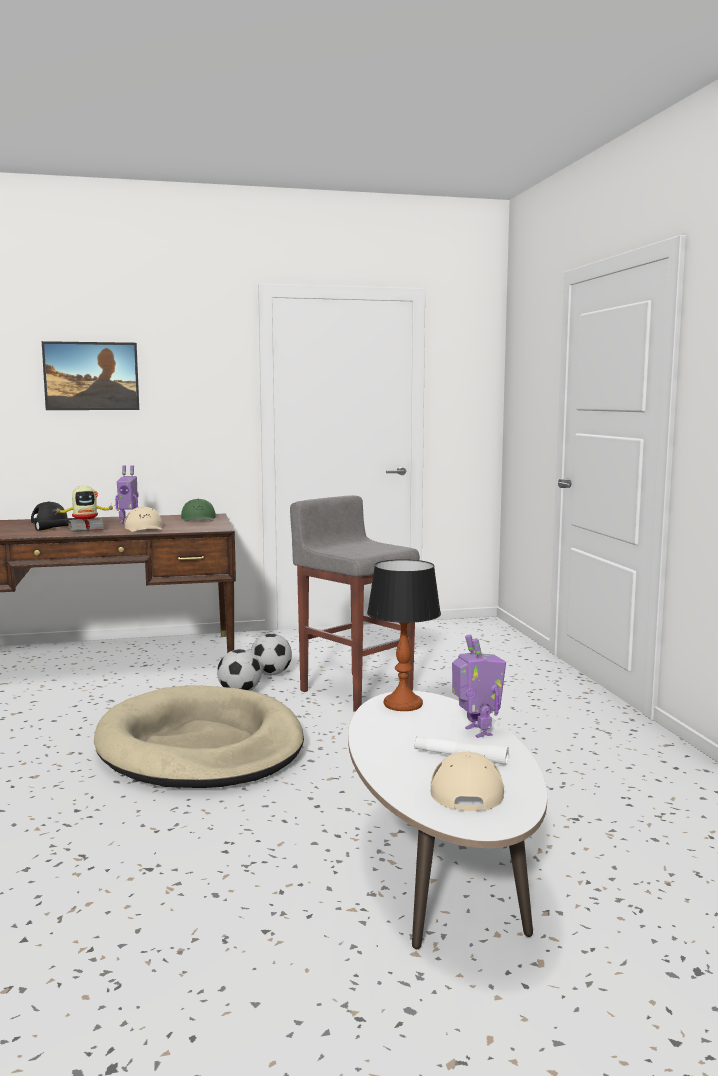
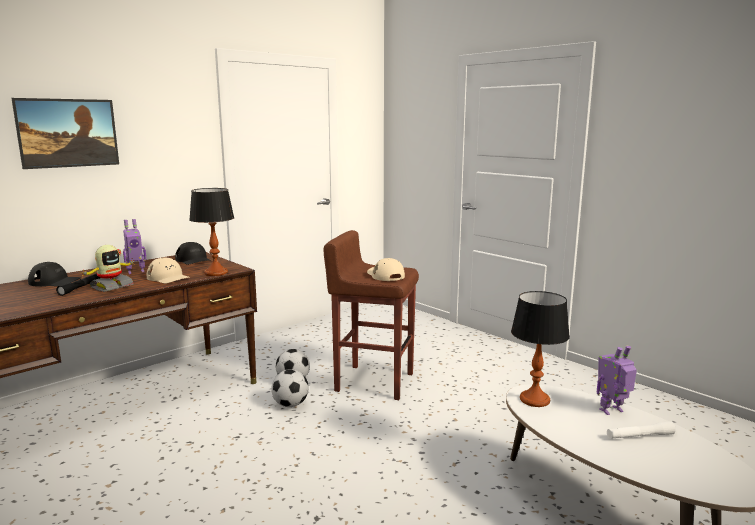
camera: 30 degrees left, 5 degrees up
beige dog bed [94,685,304,788] -> none
green cap [181,499,216,522] -> black cap [175,242,212,265]
grey stool [290,495,420,712] -> brown stool [323,230,419,400]
beige cap [430,752,504,811] -> beige cap moved to [367,258,405,281]
toy robot [452,635,506,738] -> toy robot turned 60 degrees counterclockwise [597,346,637,415]
none -> table lamp [189,188,234,276]

